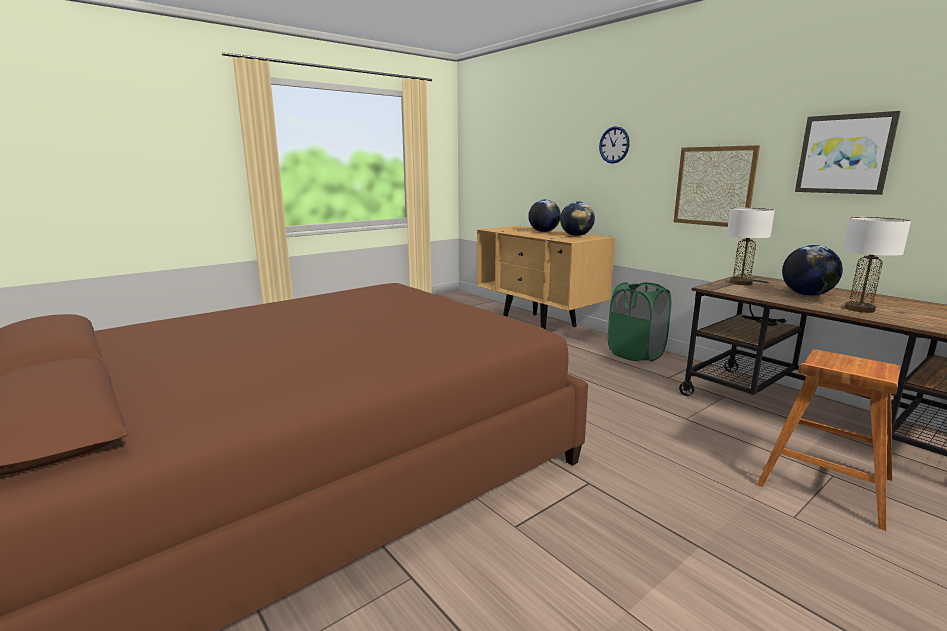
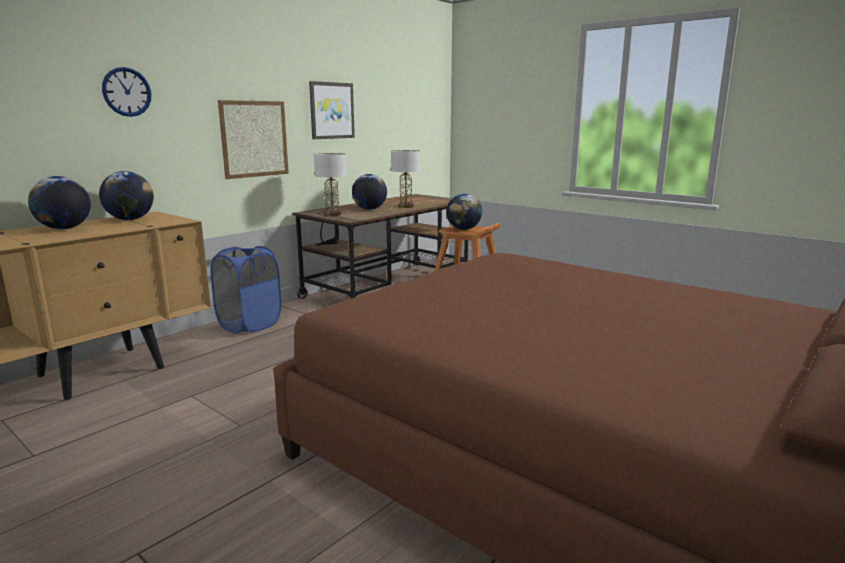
camera: 100 degrees left, 0 degrees up
green laundry basket [608,282,671,362] -> blue laundry basket [211,246,281,333]
none -> globe [446,194,482,230]

